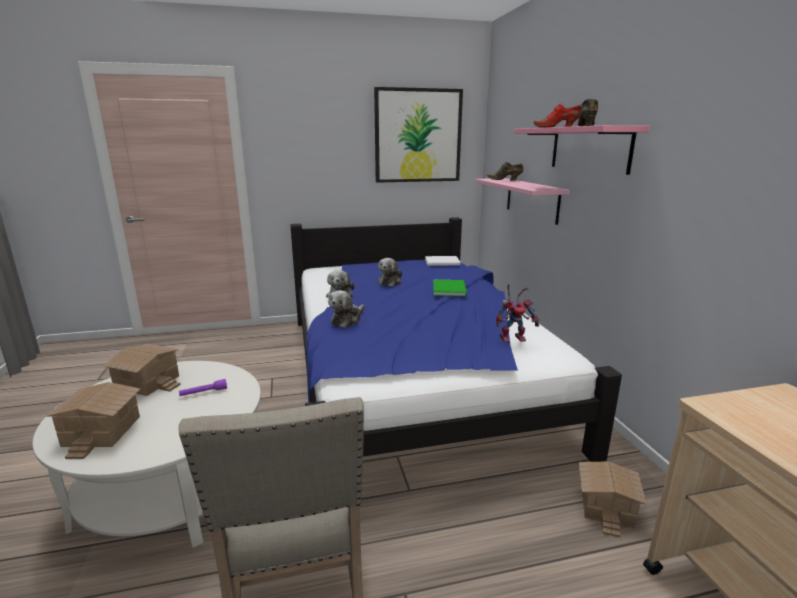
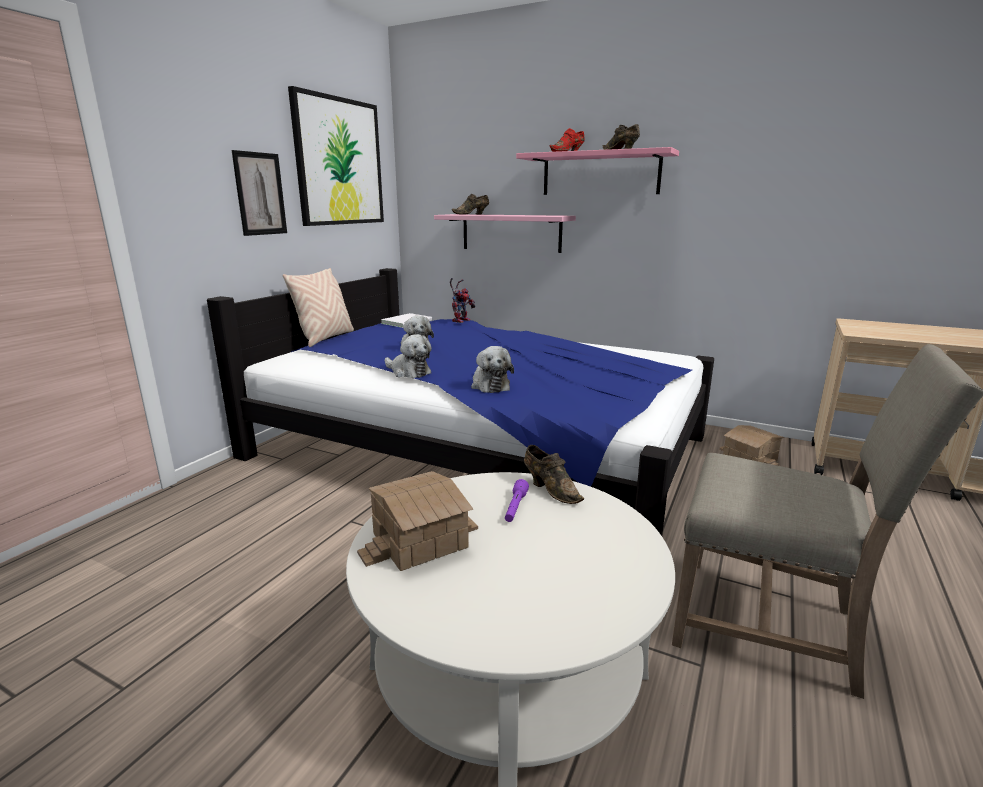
camera: 50 degrees left, 0 degrees up
toy house [46,382,141,459] -> none
green book [433,280,467,296] -> none
toy robot [496,284,539,342] -> toy robot moved to [450,278,476,323]
none -> picture [231,150,287,236]
none -> beige pillow [283,268,354,347]
none -> brown shoe [524,445,584,504]

